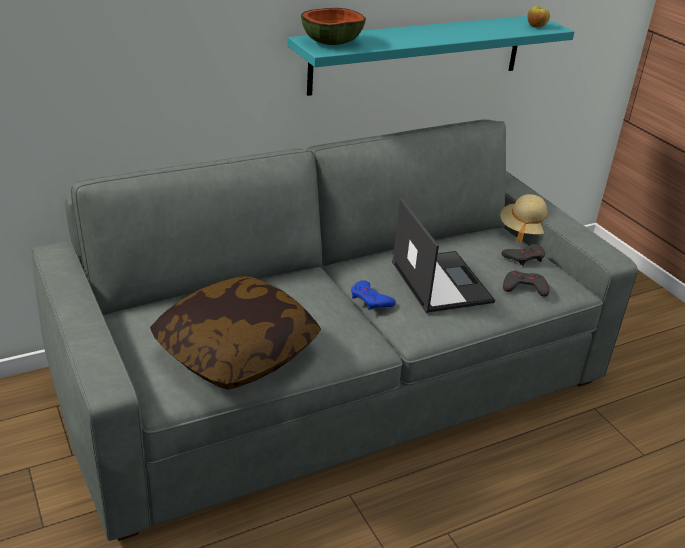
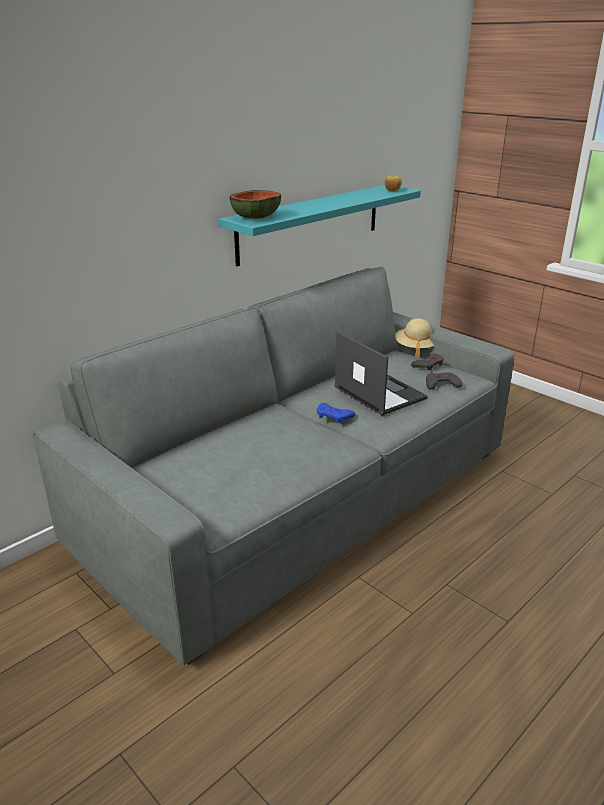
camera: 15 degrees left, 5 degrees down
pillow [150,276,321,390] -> none

